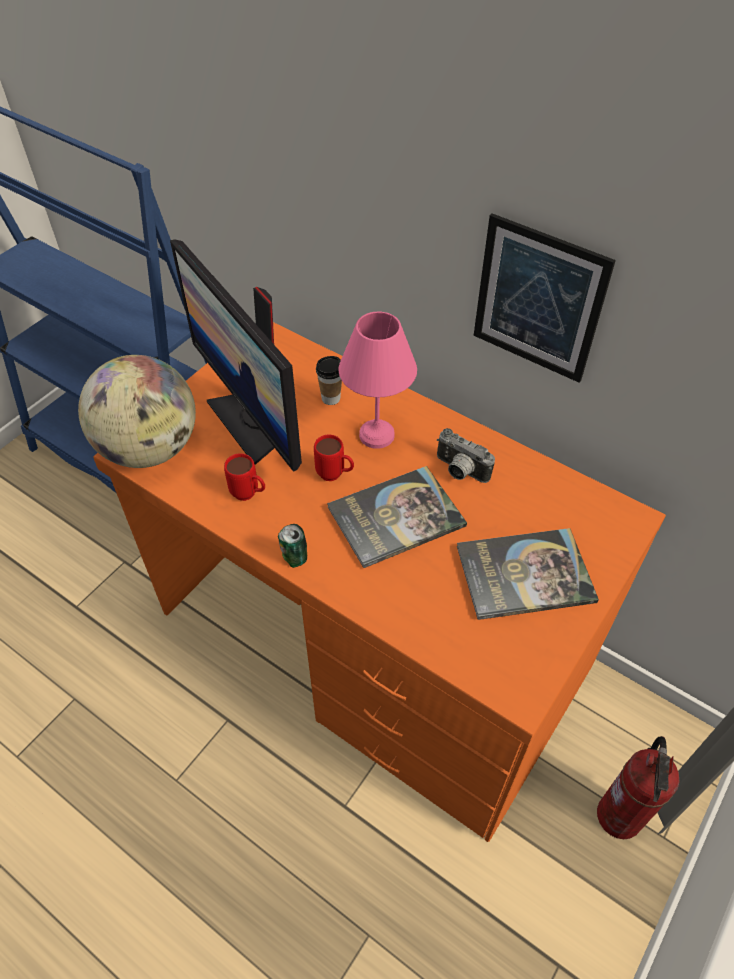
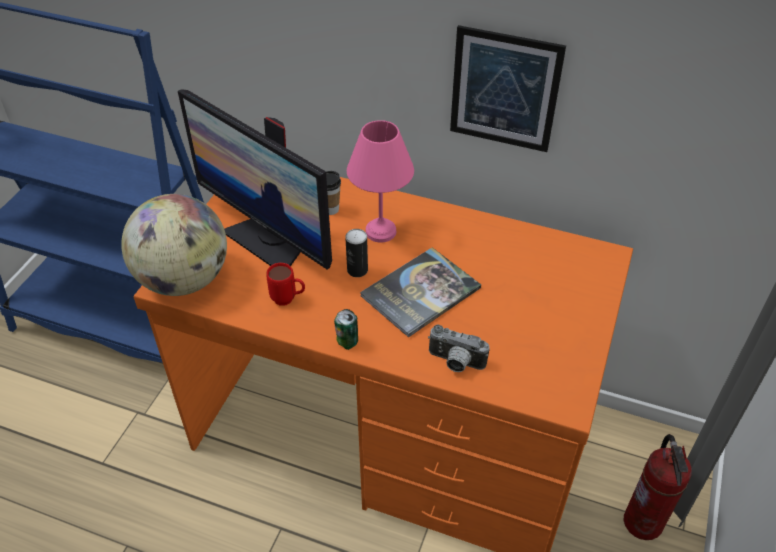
camera: 15 degrees left, 5 degrees down
red mug [314,435,354,481] -> can [345,229,368,277]
camera [437,428,495,483] -> camera moved to [428,325,490,372]
book [457,528,599,620] -> none

